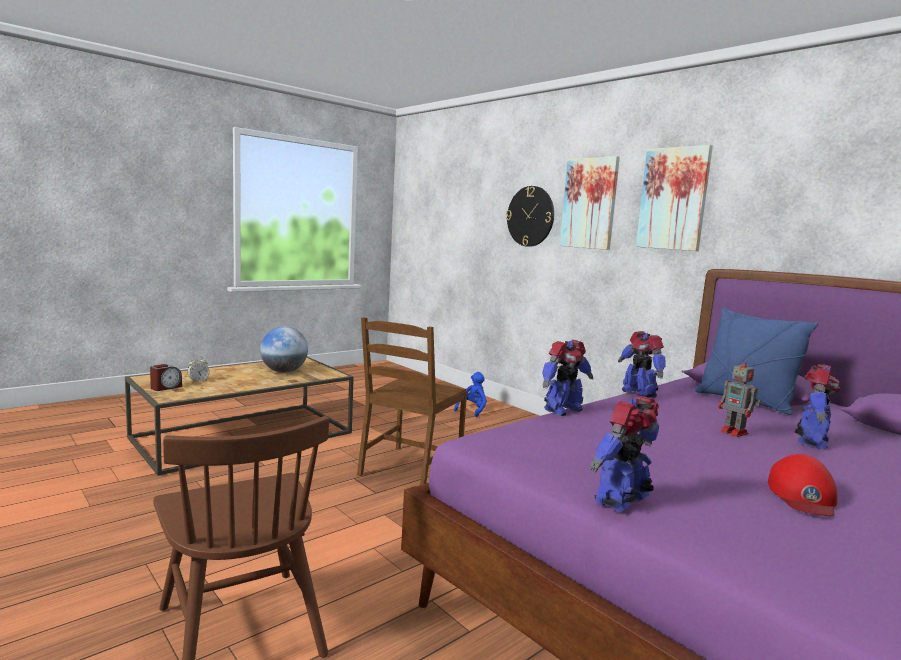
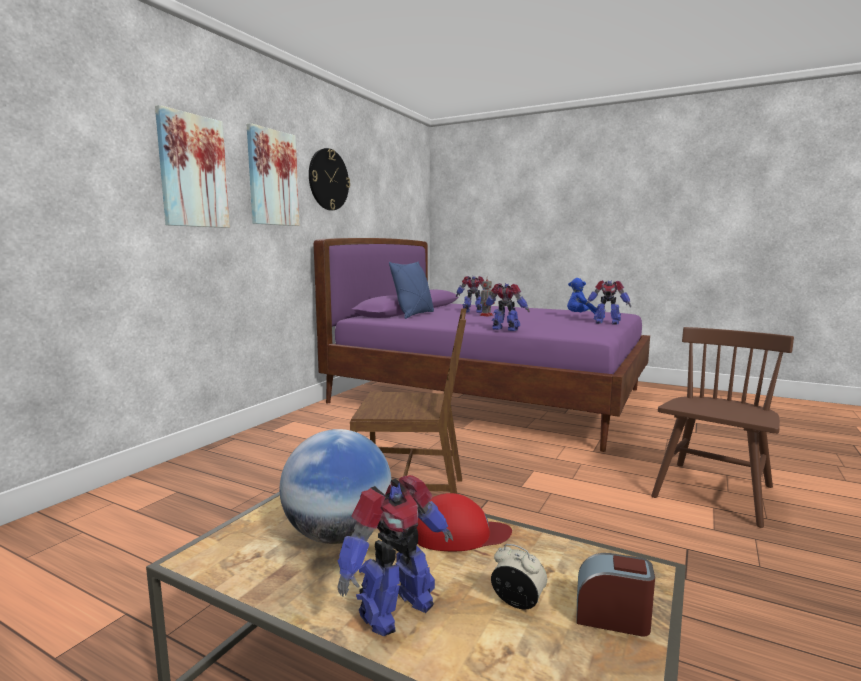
camera: 110 degrees left, 0 degrees up
blue plush toy [454,372,487,417] -> blue plush toy moved to [567,278,605,318]
wall clock [506,186,554,247] -> wall clock moved to [309,148,350,210]
toy robot [618,331,666,398] -> toy robot moved to [337,475,453,636]
red cap [768,454,837,516] -> red cap moved to [416,493,512,551]

